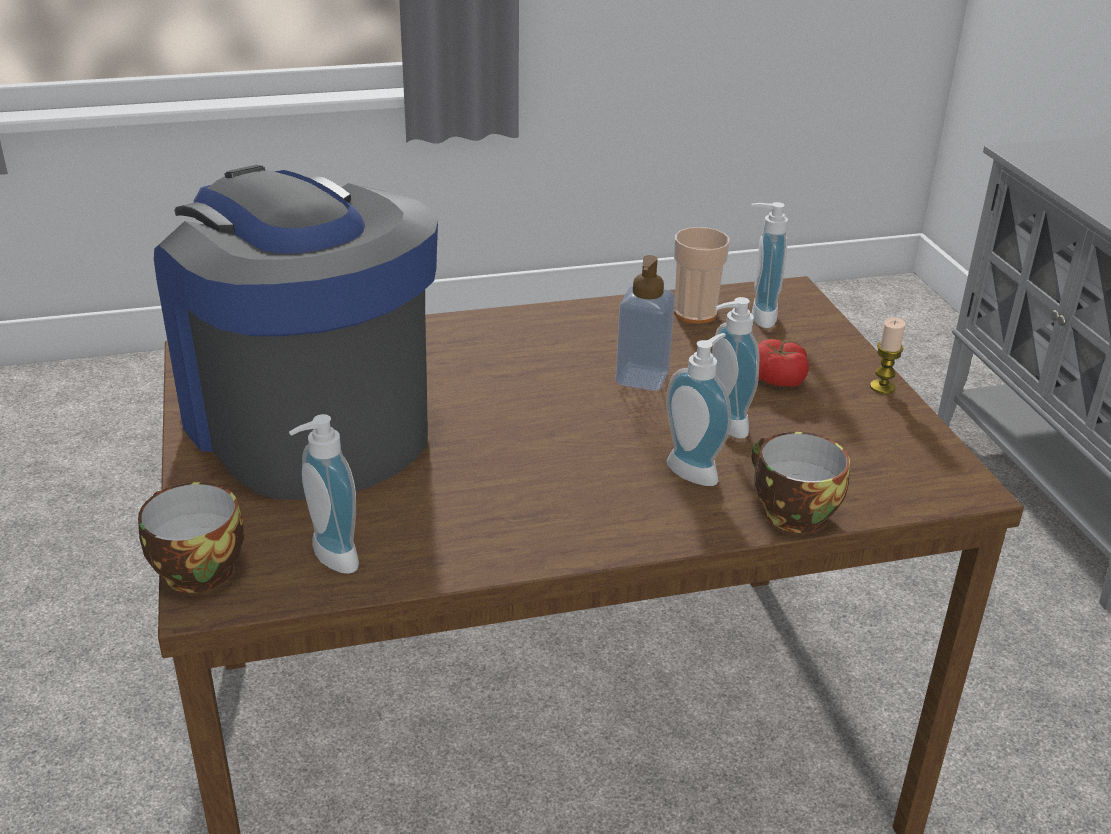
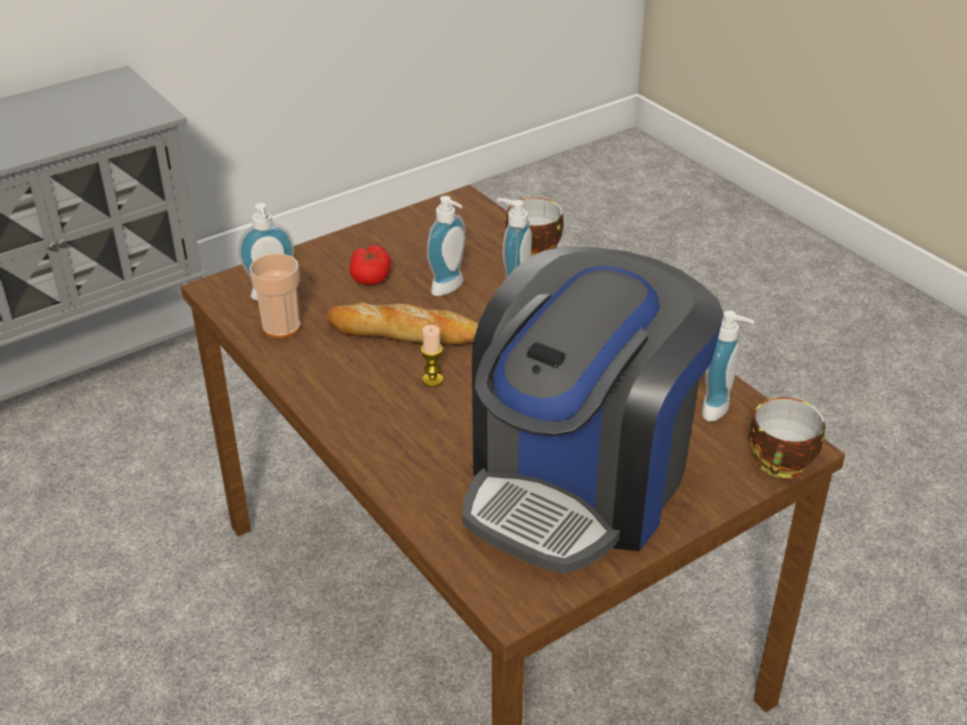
camera: 110 degrees left, 5 degrees up
soap dispenser [615,255,675,391] -> bread [327,302,478,345]
candle [870,317,906,394] -> candle moved to [421,325,443,387]

